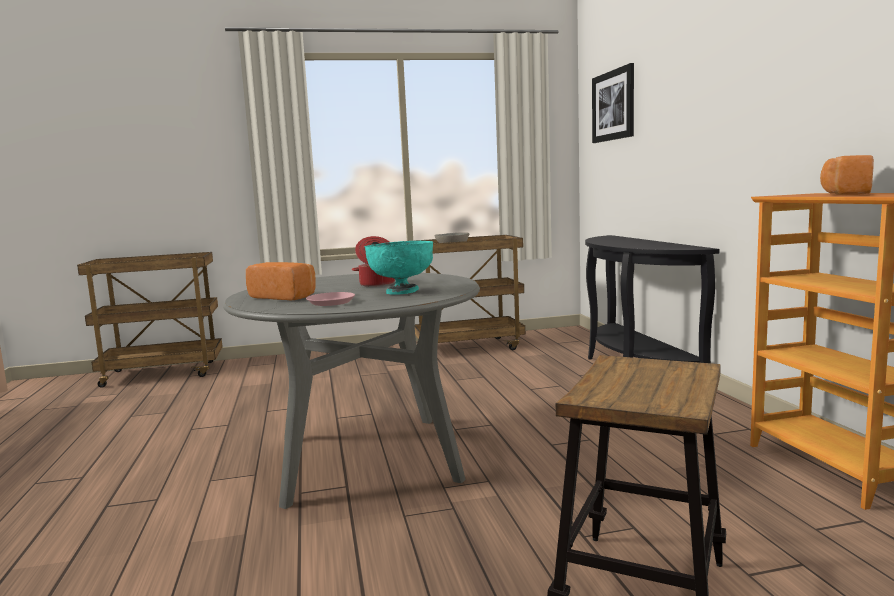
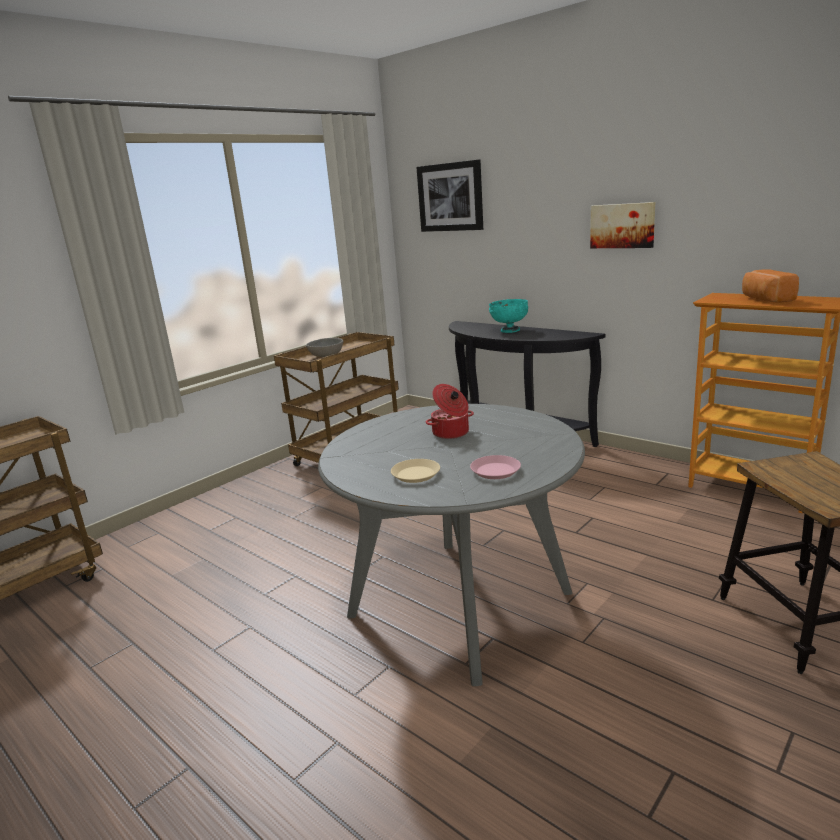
camera: 35 degrees left, 10 degrees up
bread [246,262,316,301] -> beige plate [391,459,440,483]
turquoise bowl [365,241,433,294] -> turquoise bowl moved to [489,299,528,333]
none -> picture [590,202,655,248]

